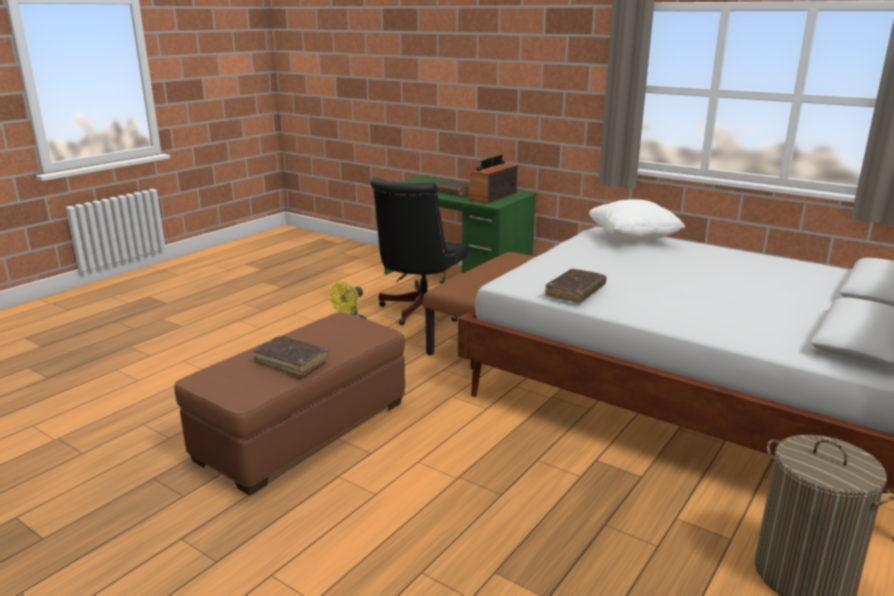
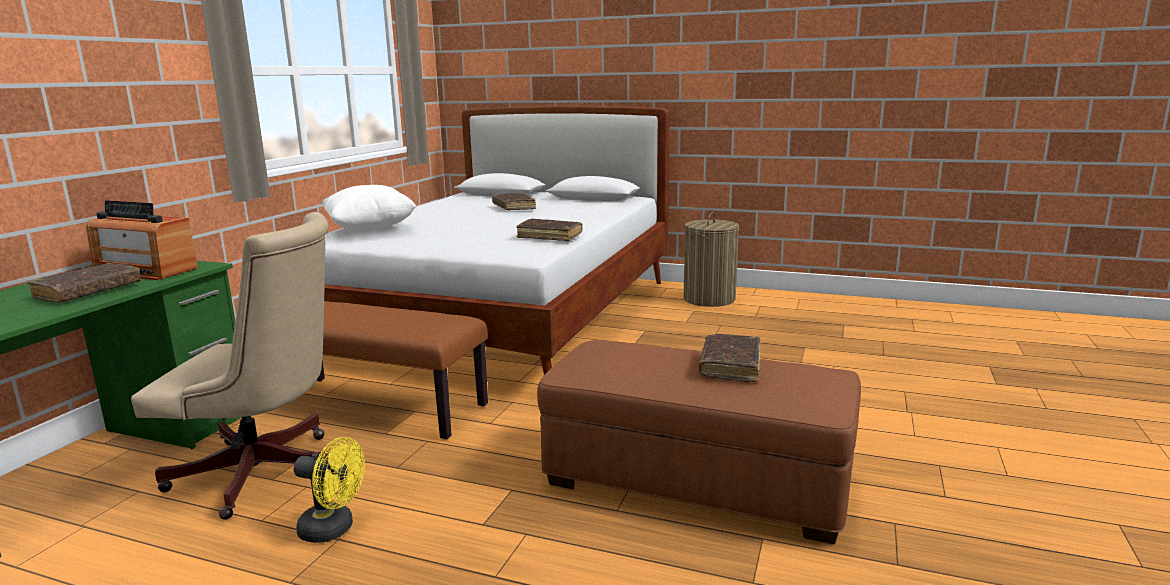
camera: 105 degrees left, 5 degrees down
black office chair [371,177,468,325] -> beige office chair [131,212,329,520]
none -> brown book [492,193,536,210]

